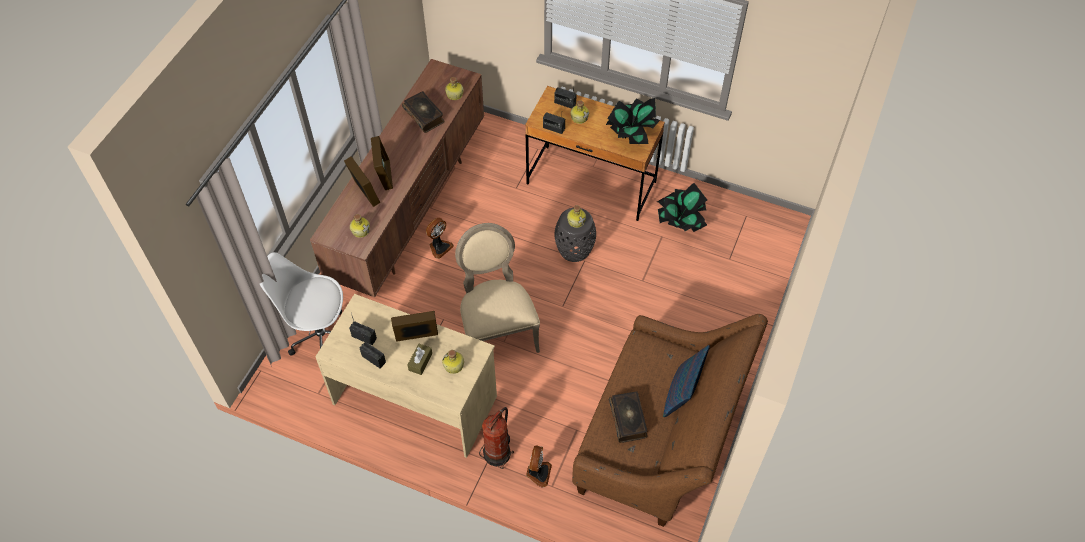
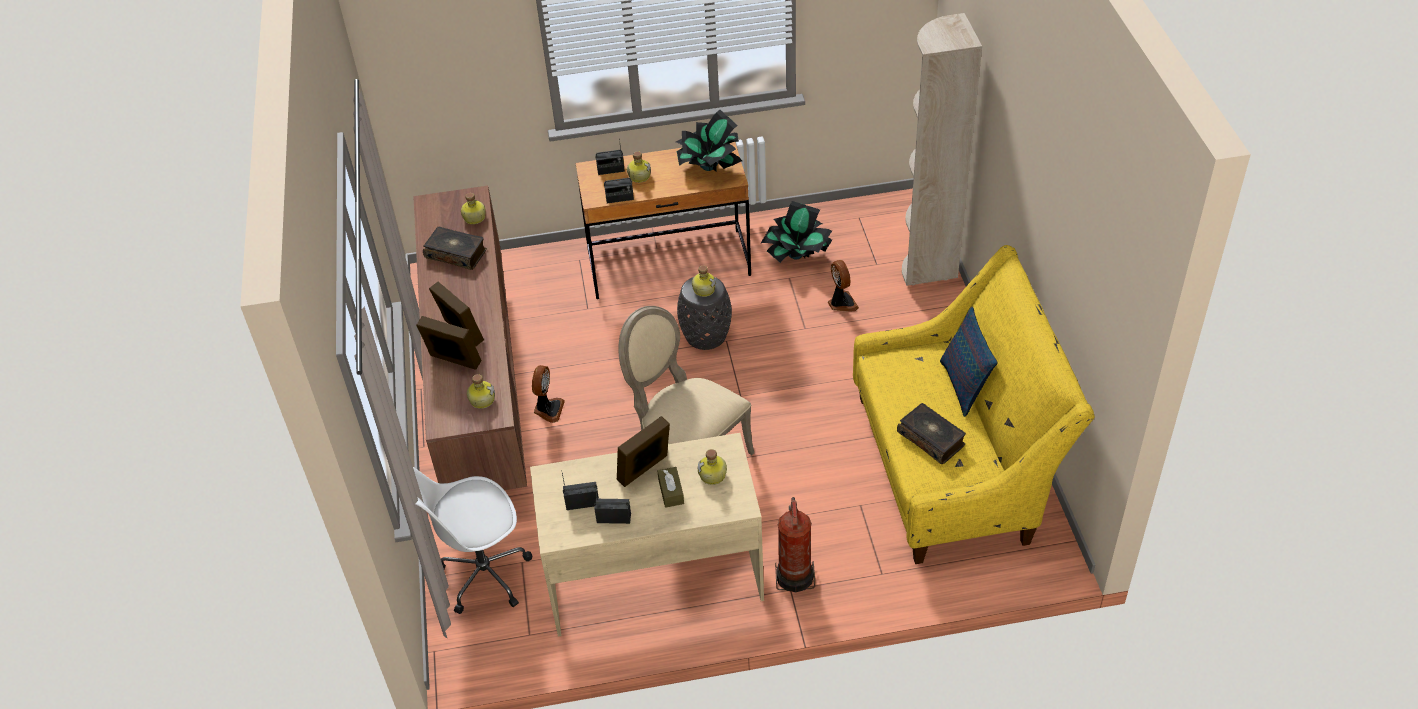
camera: 30 degrees left, 10 degrees down
fan [526,445,552,488] -> fan moved to [828,260,859,312]
brown sofa [572,314,768,527] -> yellow sofa [853,245,1095,564]
none -> beige bookcase [902,13,982,286]

